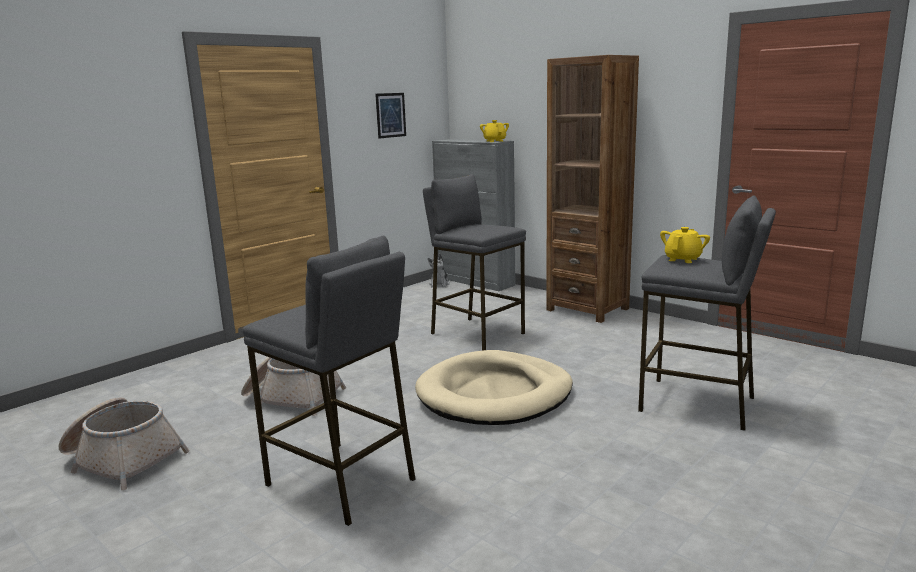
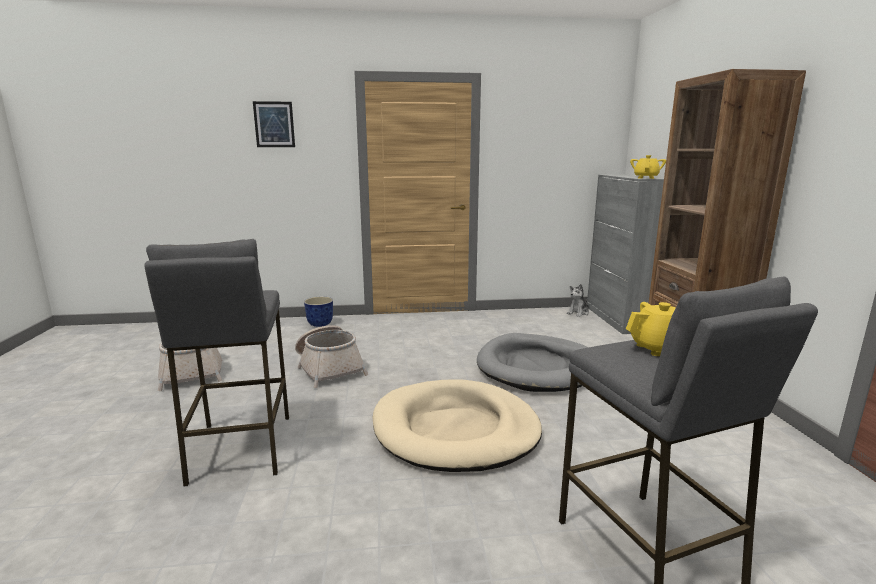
camera: 40 degrees right, 0 degrees up
picture [375,93,406,139] -> picture moved to [253,101,295,147]
grey stool [423,174,526,351] -> grey dog bed [477,333,588,392]
none -> planter [304,297,333,327]

